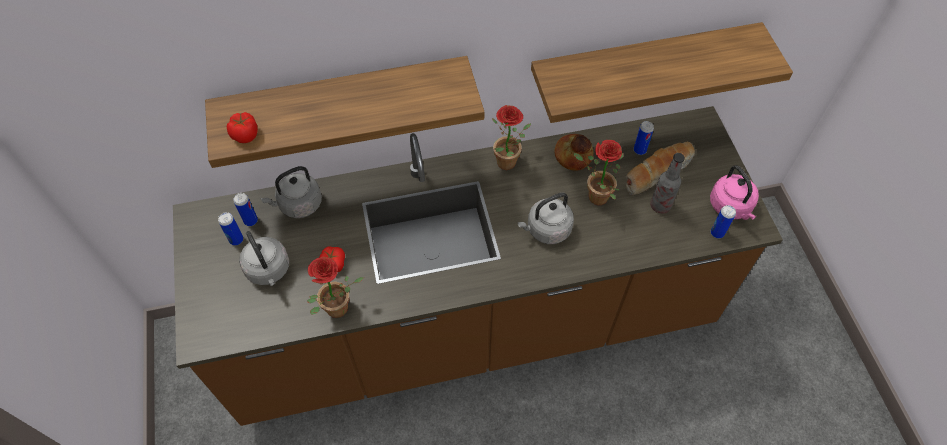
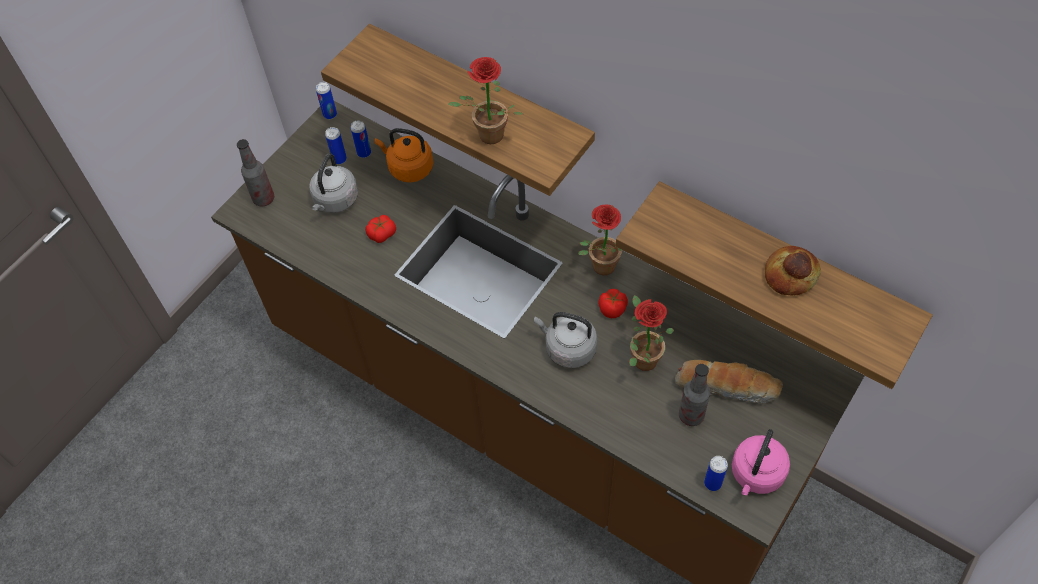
camera: 50 degrees right, 0 degrees up
tomato [227,112,258,143] -> tomato moved to [598,289,628,318]
grey kettle [261,166,322,218] -> orange kettle [375,128,434,182]
potted plant [307,257,364,318] -> potted plant moved to [448,57,523,144]
bread [555,134,594,171] -> bread moved to [765,246,821,296]
can [634,121,654,155] -> can moved to [316,82,337,119]
none -> bottle [237,139,274,206]

